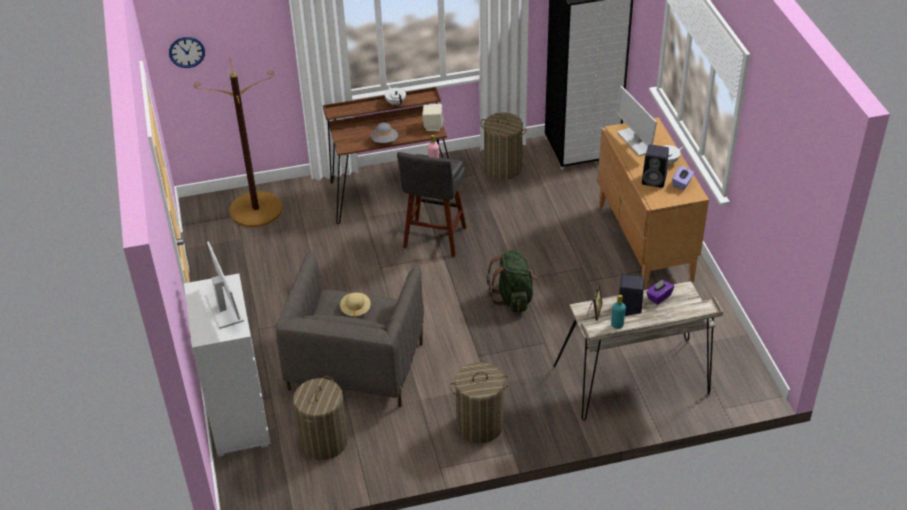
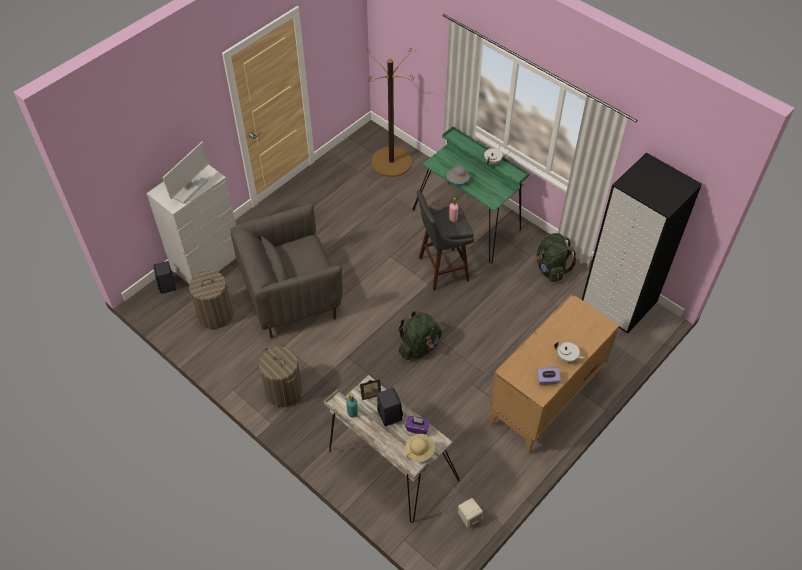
camera: 55 degrees right, 10 degrees up
wall clock [169,37,205,68] -> none
brown desk [323,87,449,224] -> green desk [413,126,530,263]
beige hat [340,293,371,318] -> beige hat moved to [405,434,435,462]
beige speaker [422,104,444,132] -> beige speaker moved to [458,498,483,528]
laundry basket [480,113,527,180] -> green backpack [536,233,577,282]
monitor [616,86,657,156] -> none
black speaker [642,144,669,188] -> black speaker moved to [154,261,176,294]

